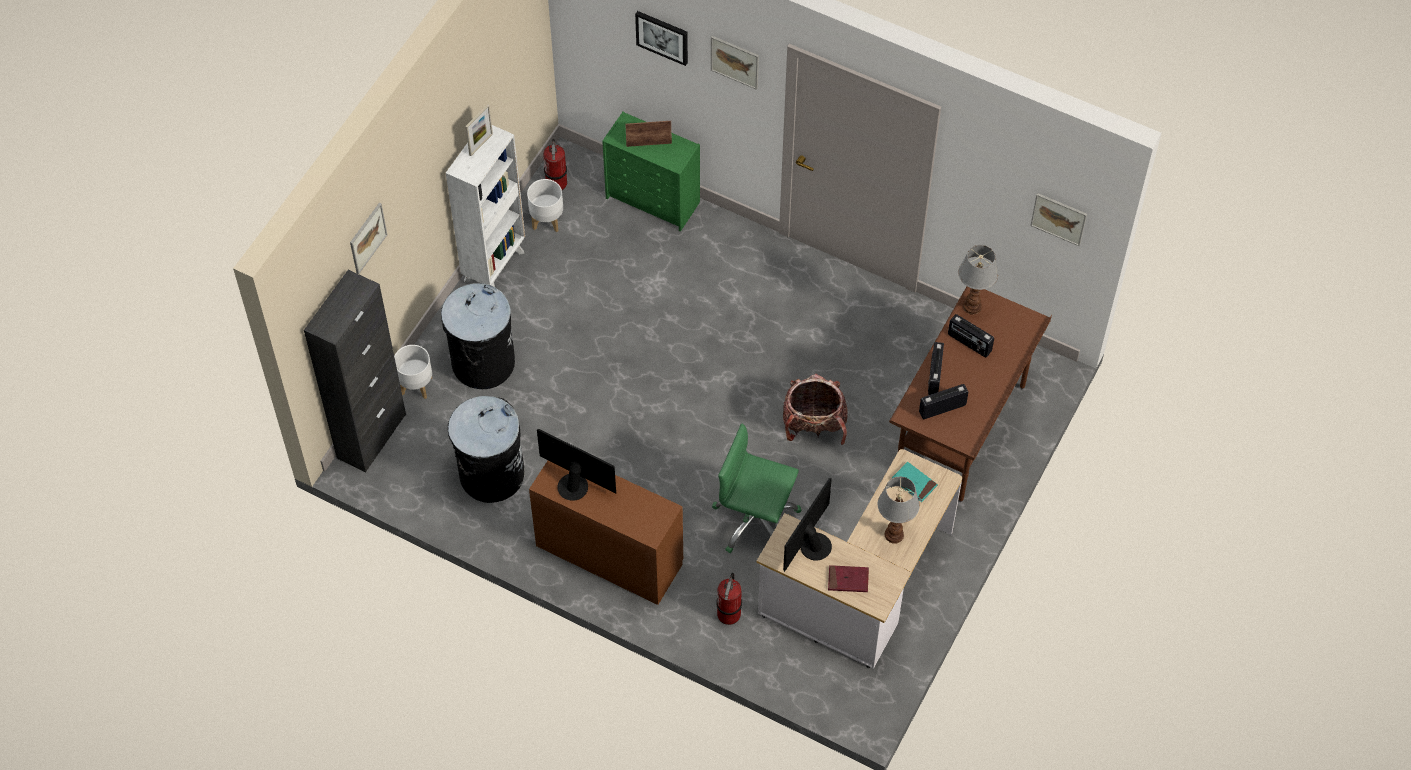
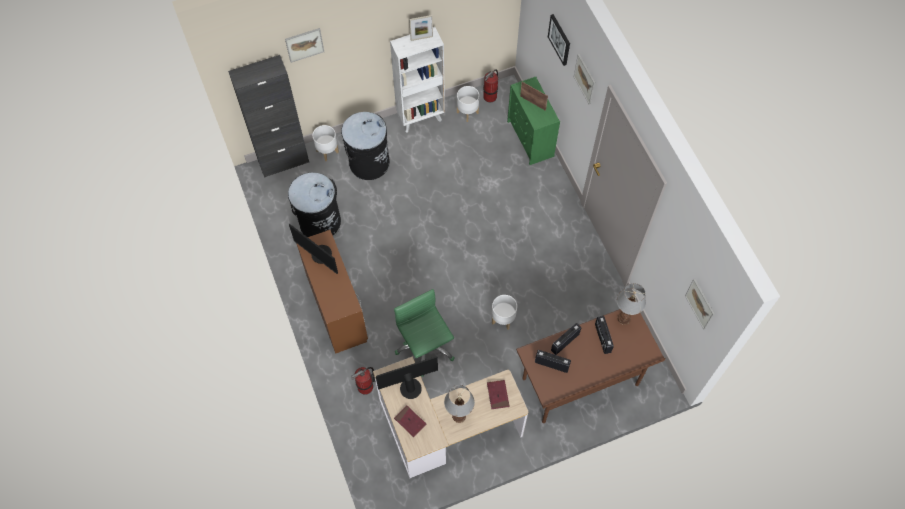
camera: 40 degrees right, 5 degrees up
monitor [537,429,616,501] -> monitor turned 150 degrees clockwise [289,224,338,274]
backpack [783,374,848,445] -> white planter [492,295,517,330]
turquoise book [892,462,938,502] -> red book [487,380,510,409]

